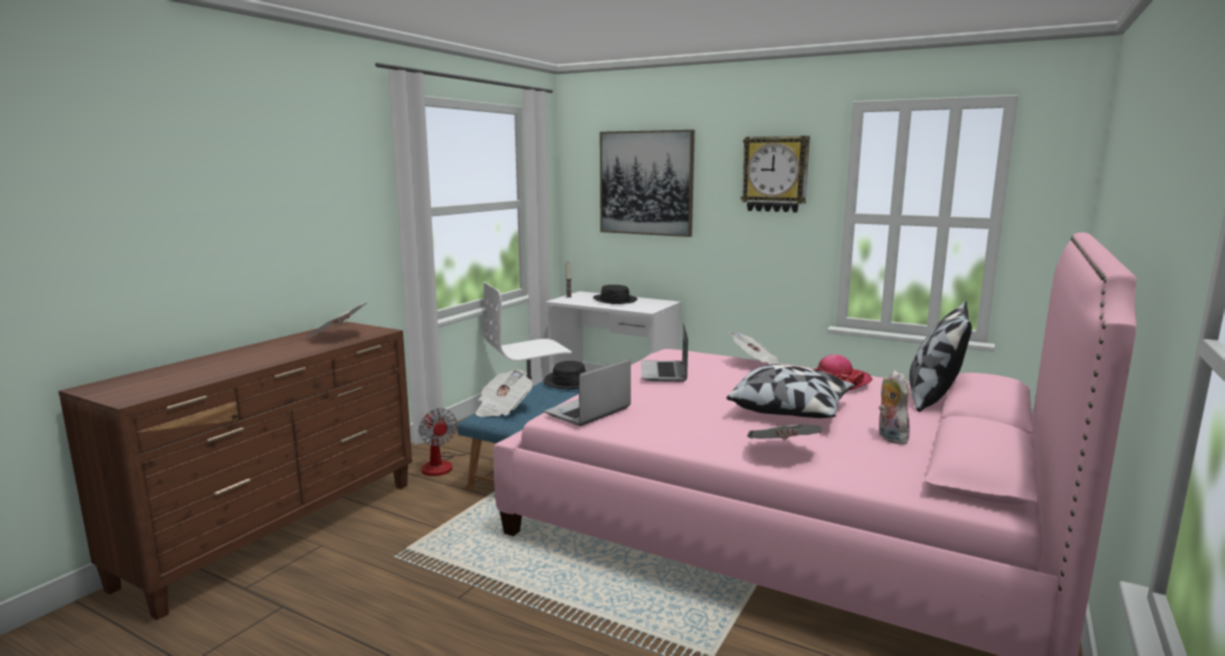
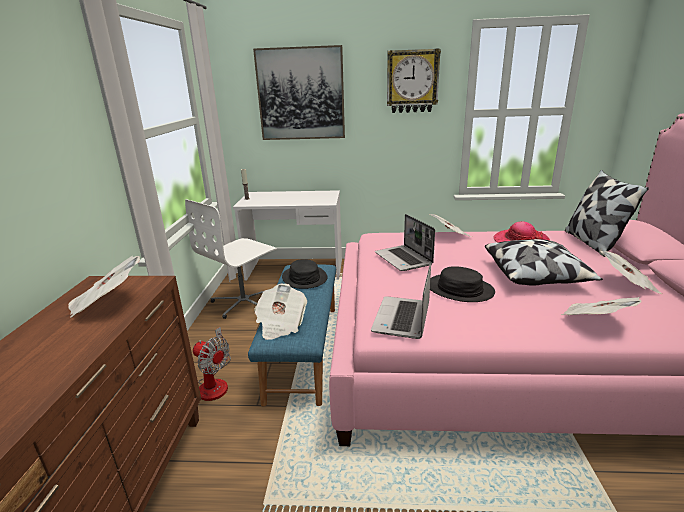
camera: 25 degrees left, 10 degrees up
black hat [593,285,637,304] -> black hat moved to [430,266,495,302]
plush toy [879,370,910,444] -> newspaper [600,251,662,294]

